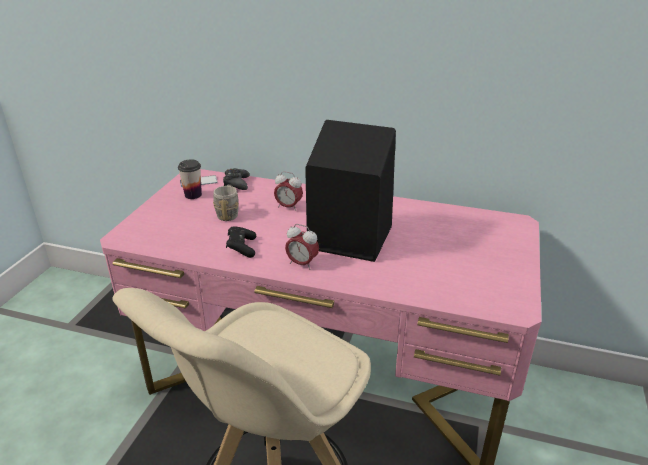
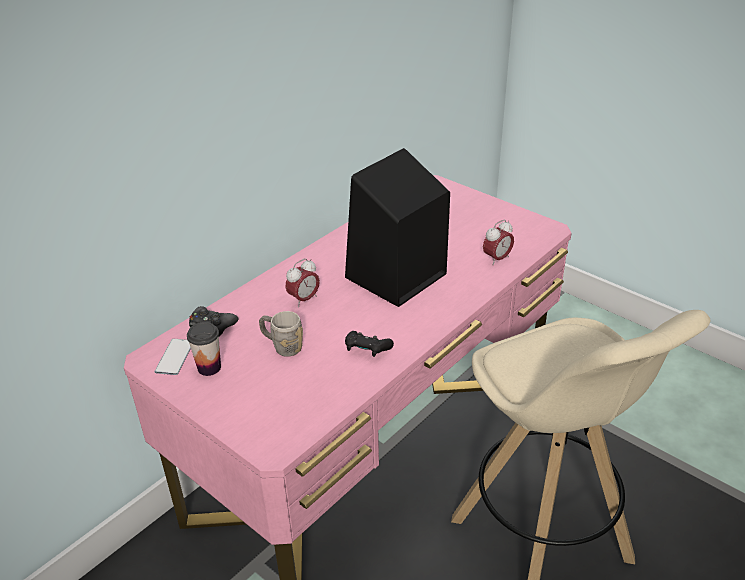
camera: 65 degrees left, 5 degrees up
alarm clock [285,224,319,270] -> alarm clock moved to [483,219,514,265]

